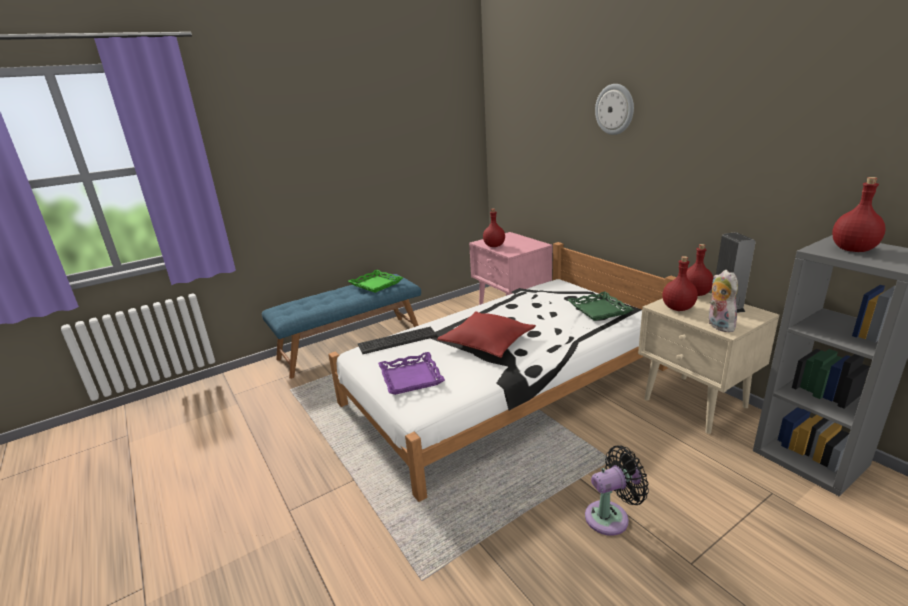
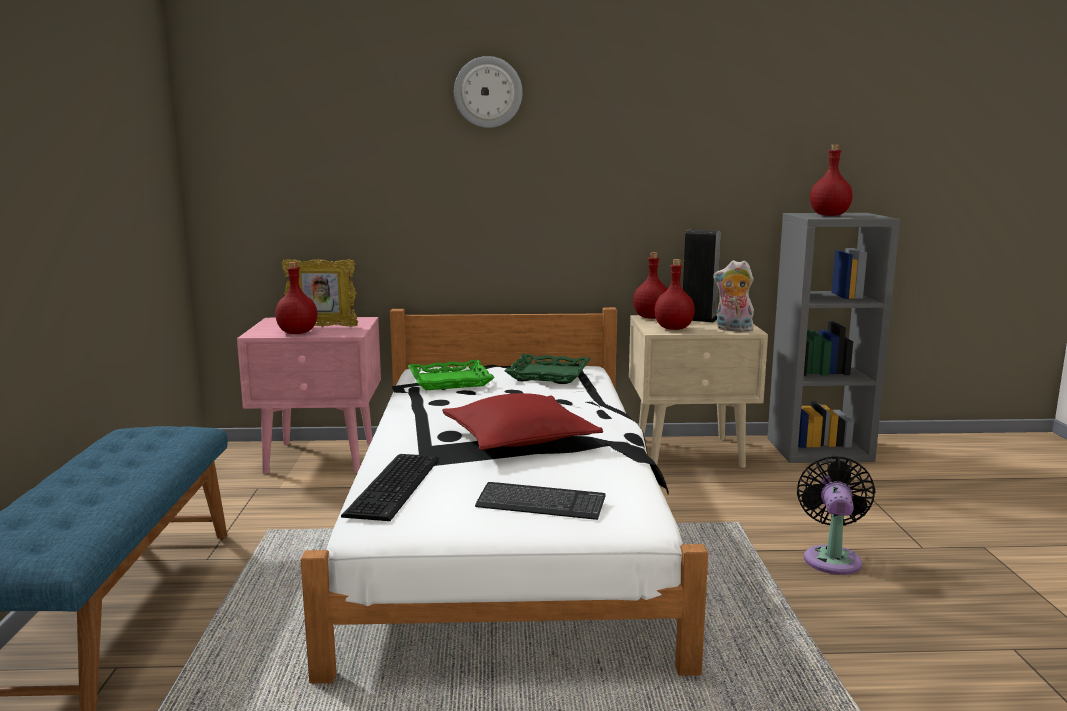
camera: 60 degrees left, 10 degrees down
green tray [348,270,403,293] -> green tray moved to [408,360,495,390]
purple tray [378,352,445,395] -> keyboard [475,482,606,520]
none -> picture frame [282,259,358,327]

